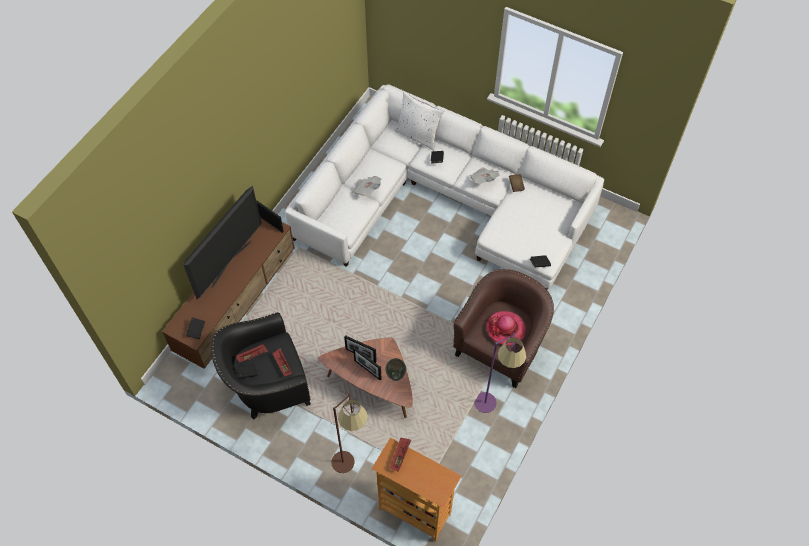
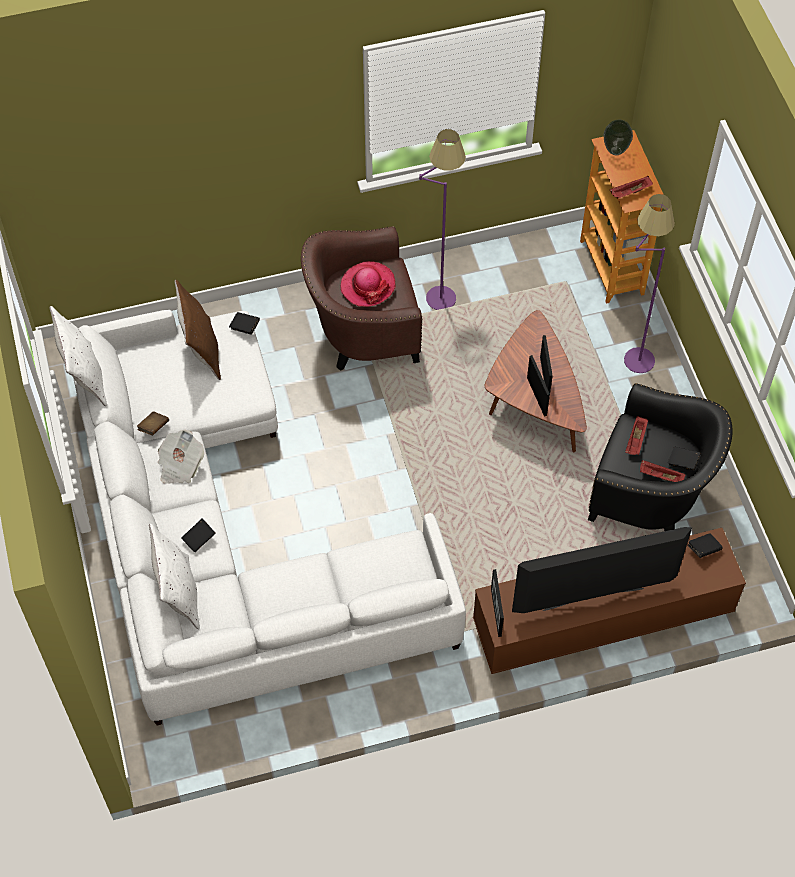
camera: 135 degrees left, 0 degrees up
brown floor lamp [331,393,367,473] -> purple floor lamp [624,194,675,373]
newspaper [352,176,381,196] -> none
vase [385,358,407,381] -> vase moved to [604,120,633,155]
none -> white pillow [49,306,107,406]
none -> brown pillow [175,280,221,380]

